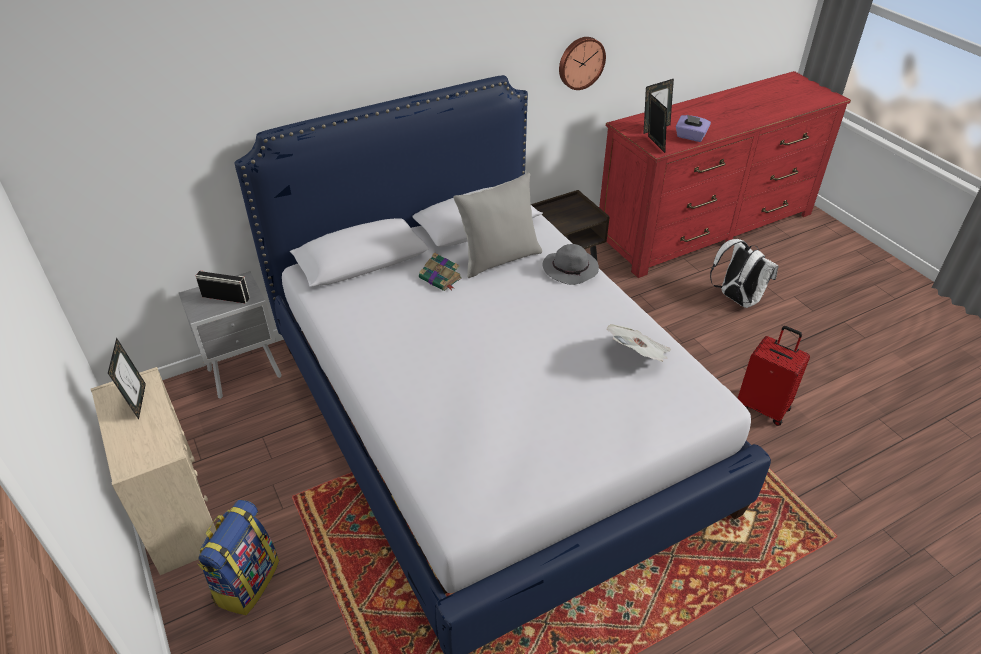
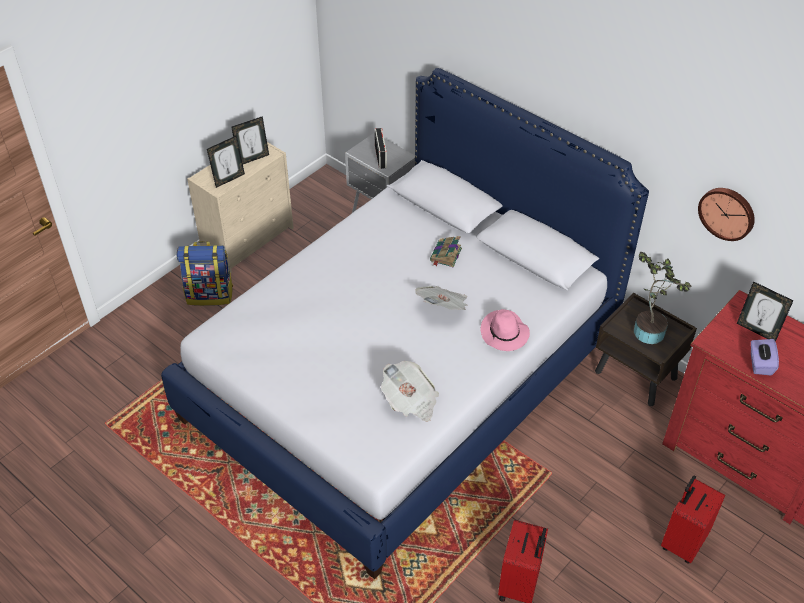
camera: 70 degrees right, 5 degrees up
grey pillow [453,173,542,278] -> none
grey hat [542,244,599,285] -> pink hat [481,309,530,351]
picture frame [648,92,667,153] -> picture frame moved to [207,135,245,188]
white backpack [710,239,779,308] -> red suitcase [661,475,725,564]
none -> newspaper [415,286,467,310]
none -> potted plant [634,252,691,344]

